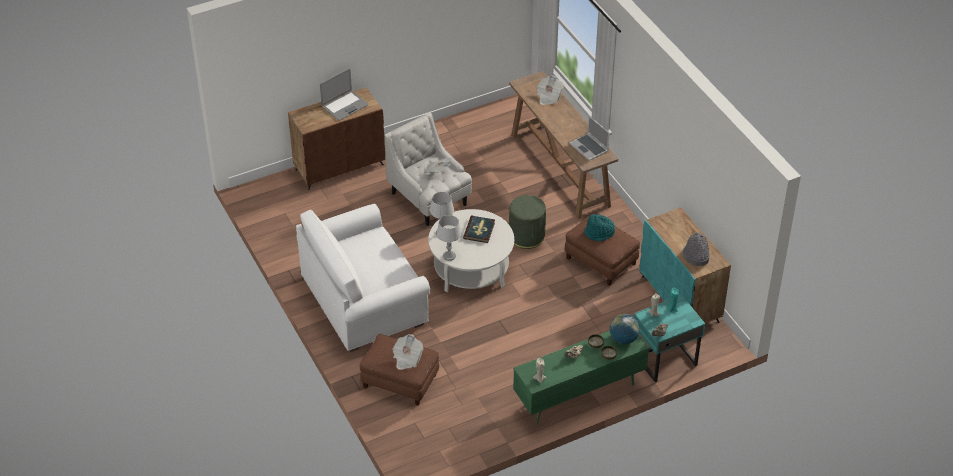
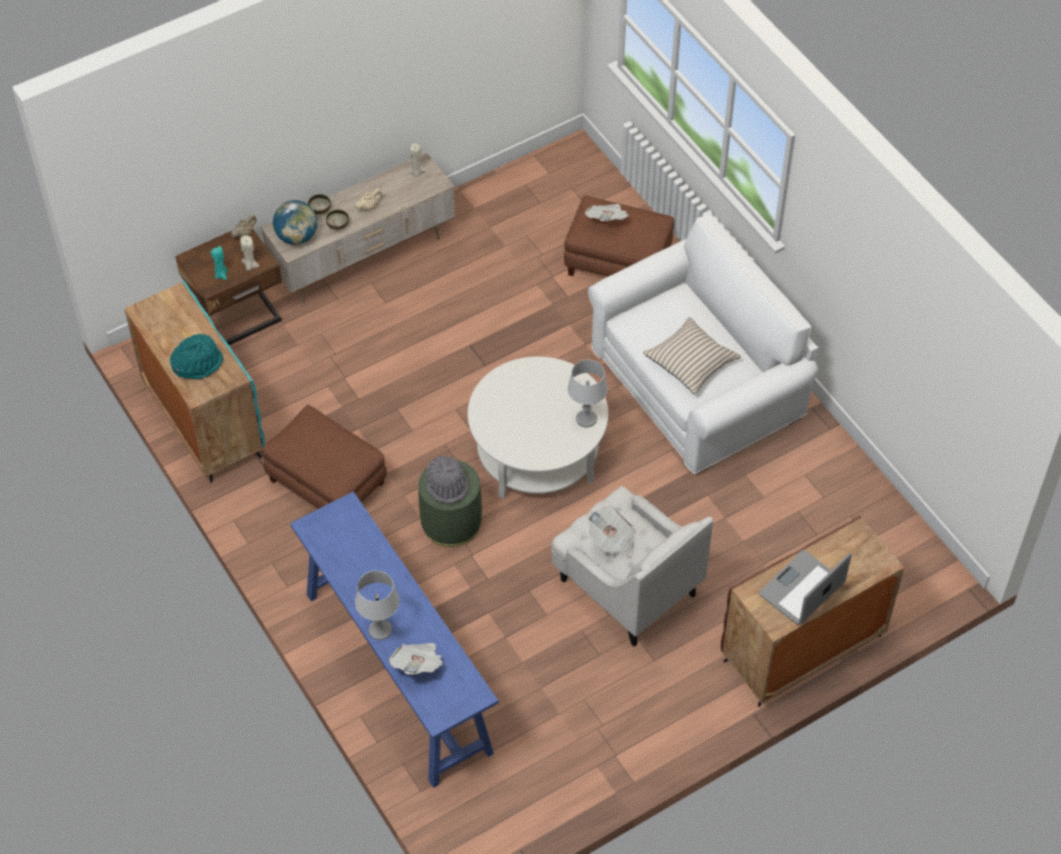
camera: 175 degrees right, 10 degrees up
grey table lamp [437,215,461,261] -> grey table lamp moved to [355,571,399,640]
book [463,216,495,243] -> none
brown console table [509,71,618,219] -> blue console table [290,491,498,788]
green tv stand [513,331,650,424] -> beige tv stand [261,153,455,303]
laptop [569,116,609,161] -> none
turquoise hat [584,214,615,241] -> turquoise hat moved to [170,334,223,379]
turquoise nightstand [634,295,705,382] -> brown nightstand [175,229,282,345]
grey hat [682,232,709,266] -> grey hat moved to [427,455,469,504]
none -> beige pillow [643,317,741,394]

